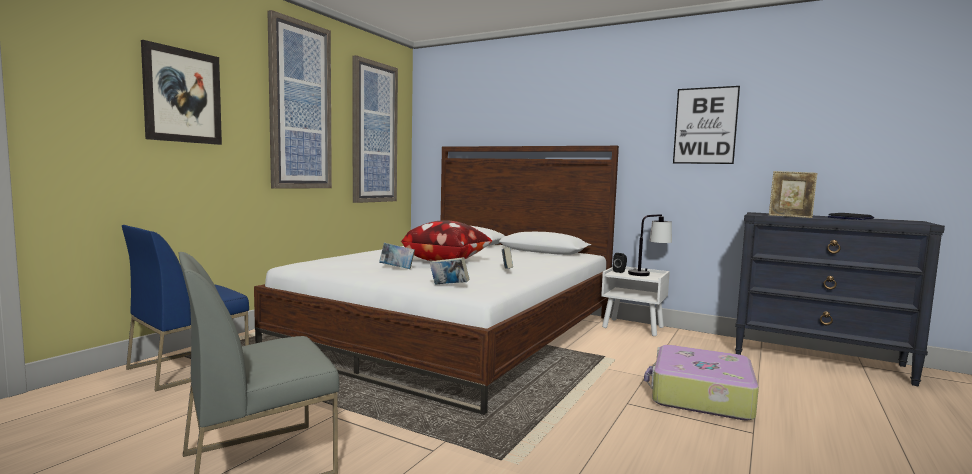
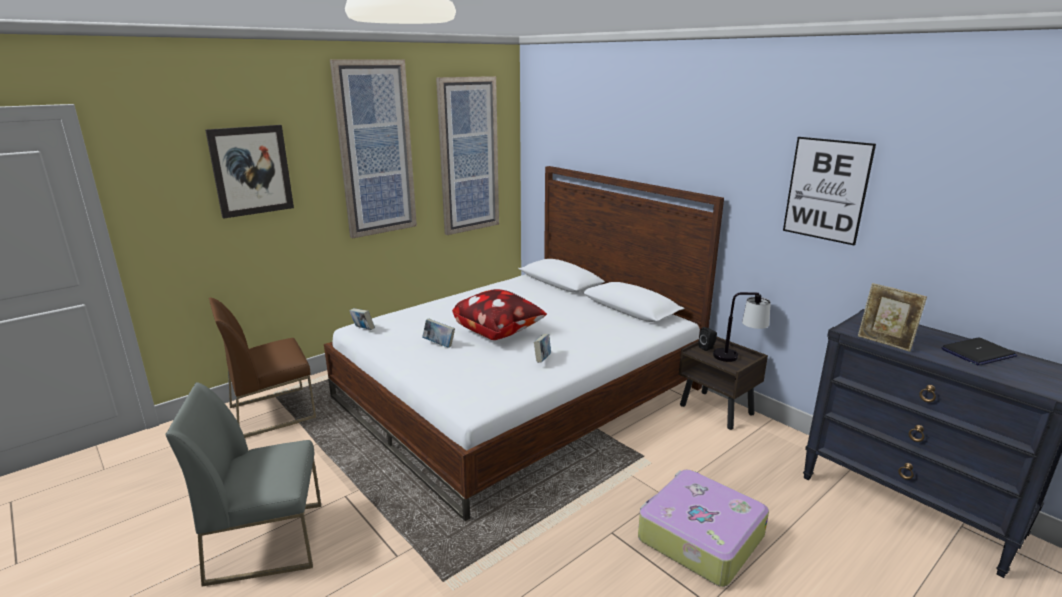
camera: 20 degrees right, 15 degrees up
blue chair [122,225,249,391] -> brown chair [209,298,316,438]
book [430,257,469,285] -> book moved to [349,308,375,330]
white nightstand [601,267,670,336] -> brown nightstand [679,337,768,430]

